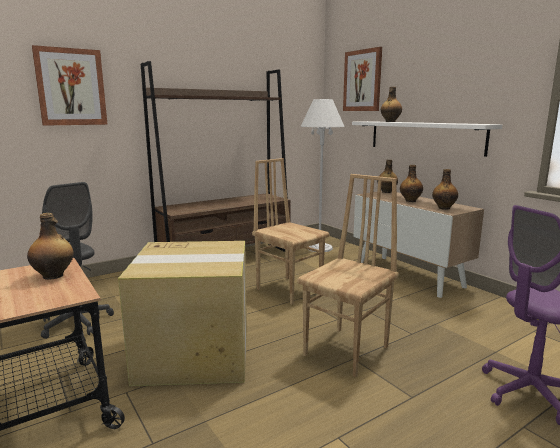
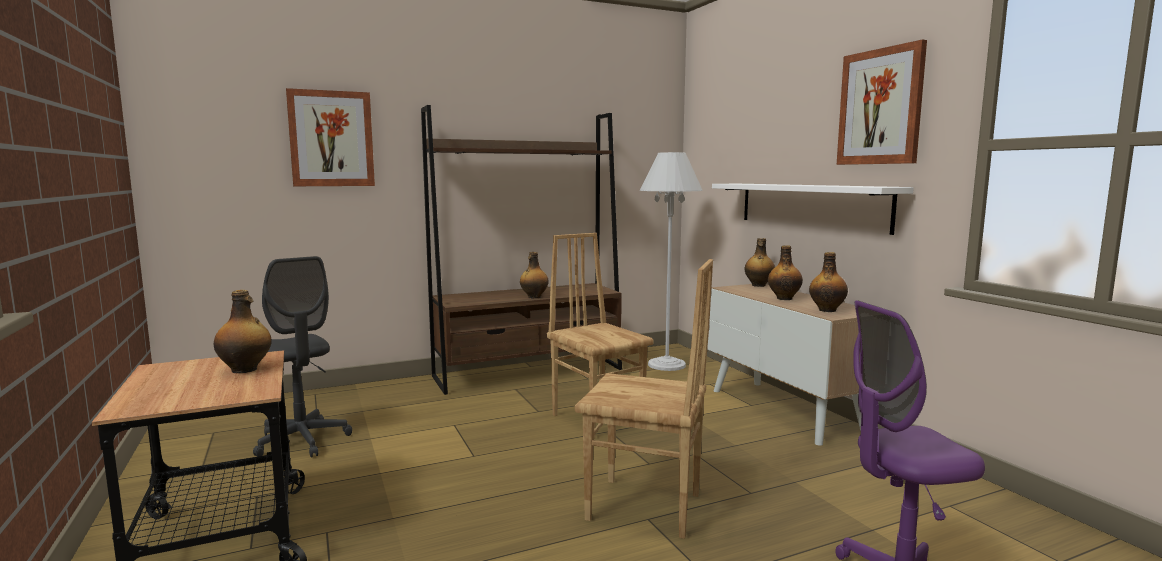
camera: 10 degrees right, 5 degrees down
cardboard box [118,241,247,386] -> none
brown chair [297,174,399,378] -> brown chair turned 60 degrees clockwise [575,259,713,539]
picture [343,47,382,111] -> picture moved to [837,40,927,165]
bottle [381,87,402,122] -> bottle moved to [520,252,549,298]

